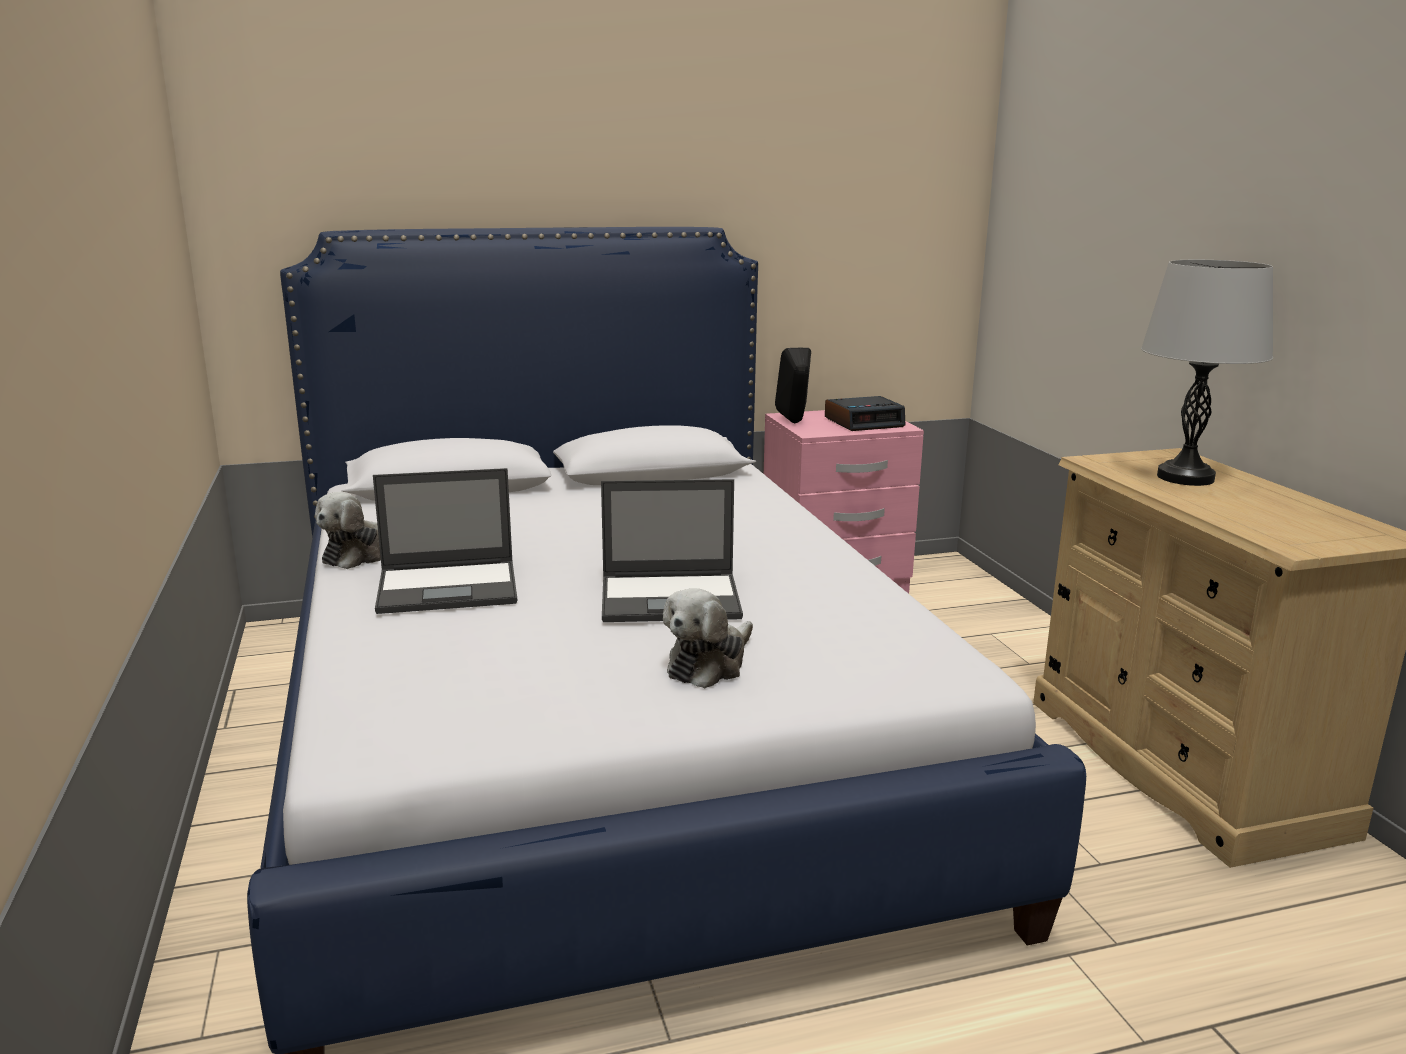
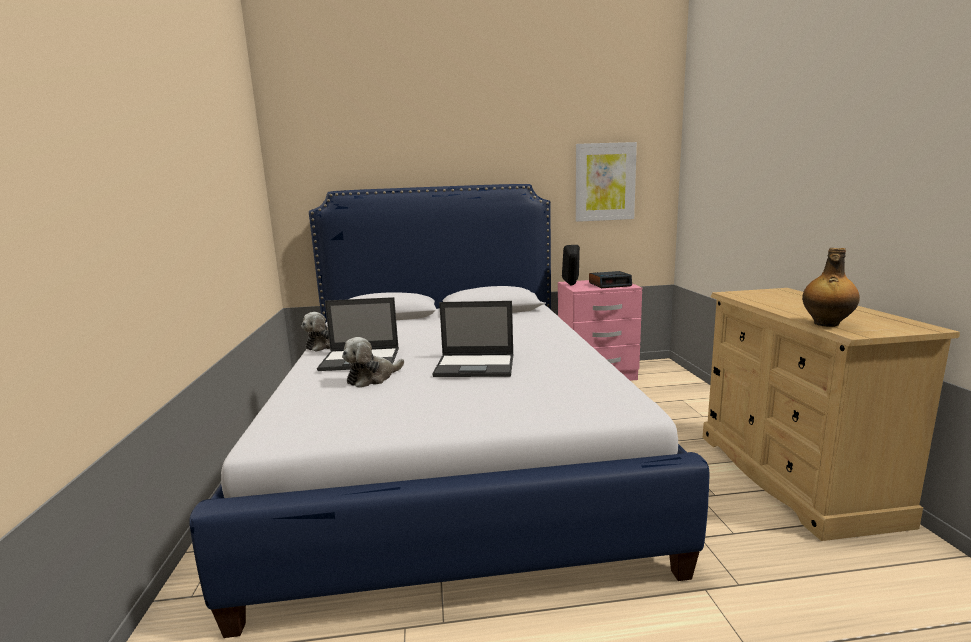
camera: 10 degrees right, 5 degrees down
plush toy [663,588,753,689] -> plush toy moved to [342,337,404,388]
grey table lamp [1141,260,1273,486] -> none
none -> picture [575,142,637,222]
none -> bottle [802,248,860,327]

